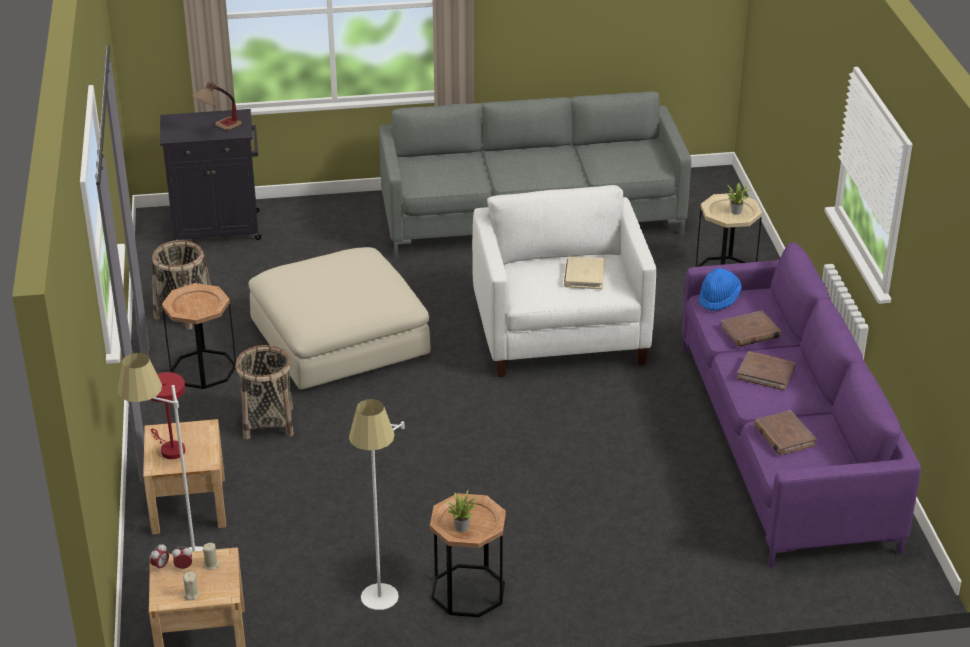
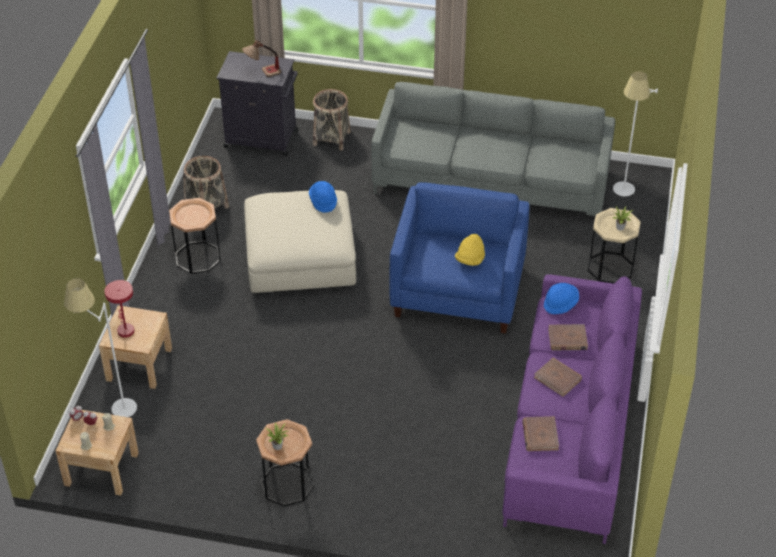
camera: 20 degrees right, 10 degrees up
basket [235,345,294,439] -> basket moved to [313,89,351,150]
white floor lamp [349,399,404,610] -> white floor lamp moved to [613,71,658,196]
white armchair [472,185,656,377] -> blue armchair [390,182,529,333]
beige book [564,257,605,289] -> yellow hat [455,234,485,266]
none -> blue hat [309,181,337,213]

